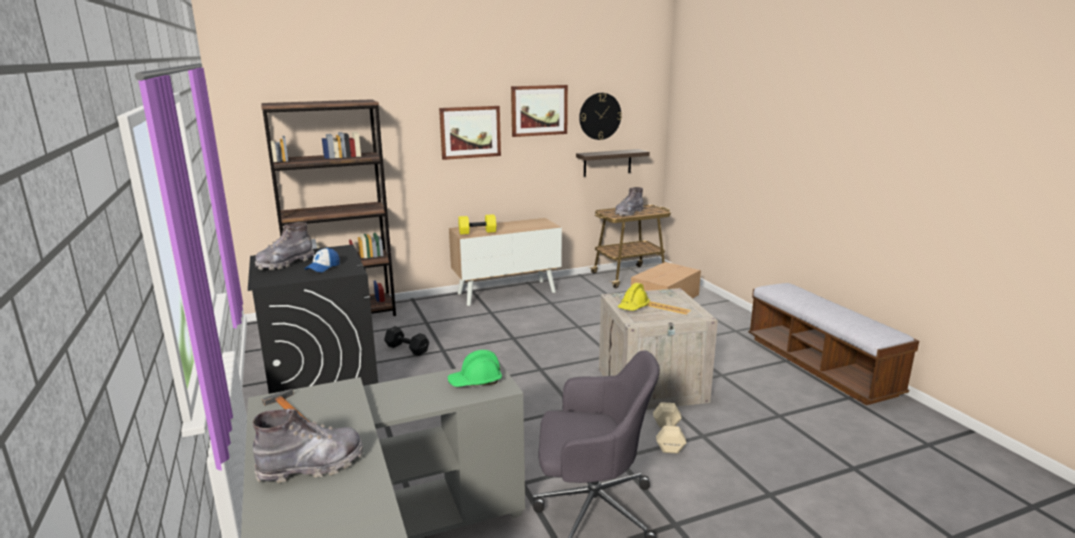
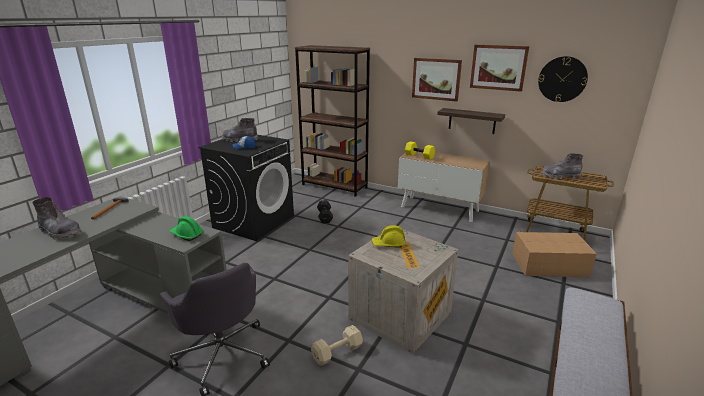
camera: 50 degrees right, 5 degrees up
shelf [576,149,650,177] -> shelf moved to [437,108,505,134]

